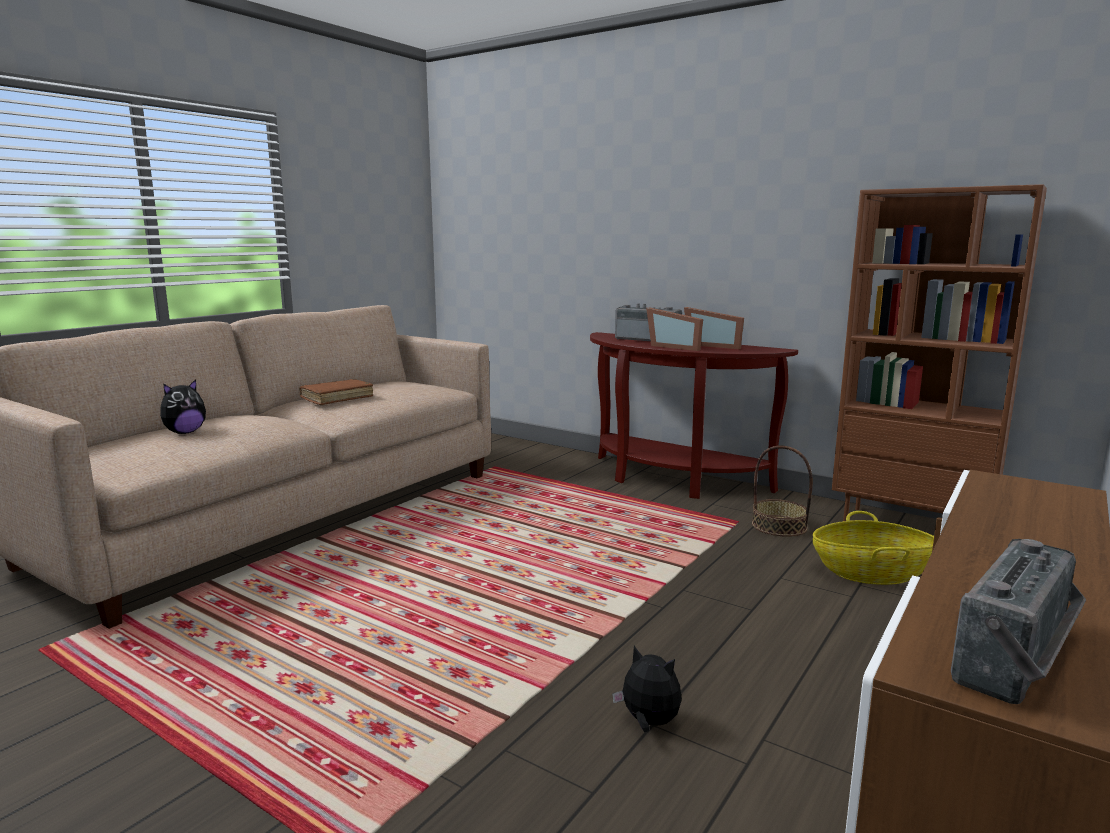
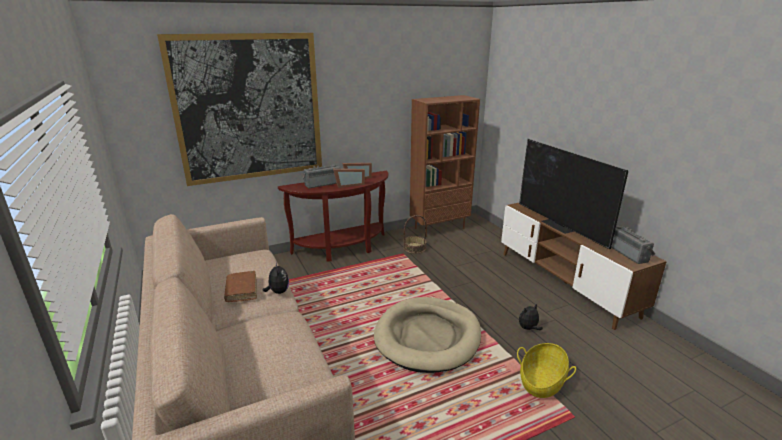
camera: 60 degrees left, 10 degrees up
plush toy [160,379,206,434] -> plush toy moved to [263,262,289,294]
basket [813,511,934,585] -> basket moved to [517,343,576,398]
none -> picture [157,33,322,186]
none -> beige dog bed [374,297,481,373]
none -> television [519,139,628,249]

